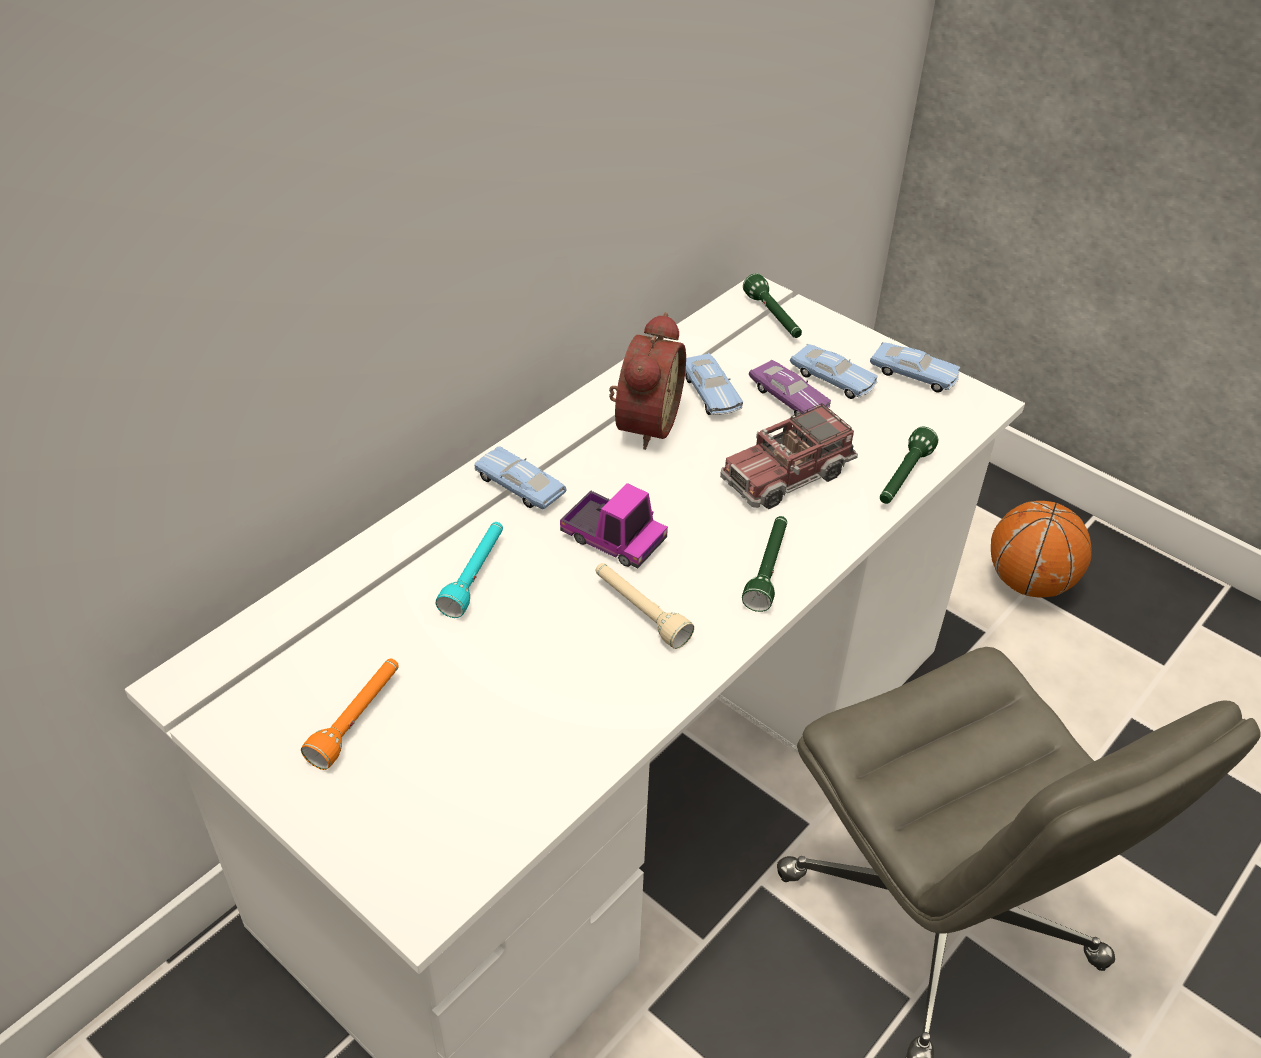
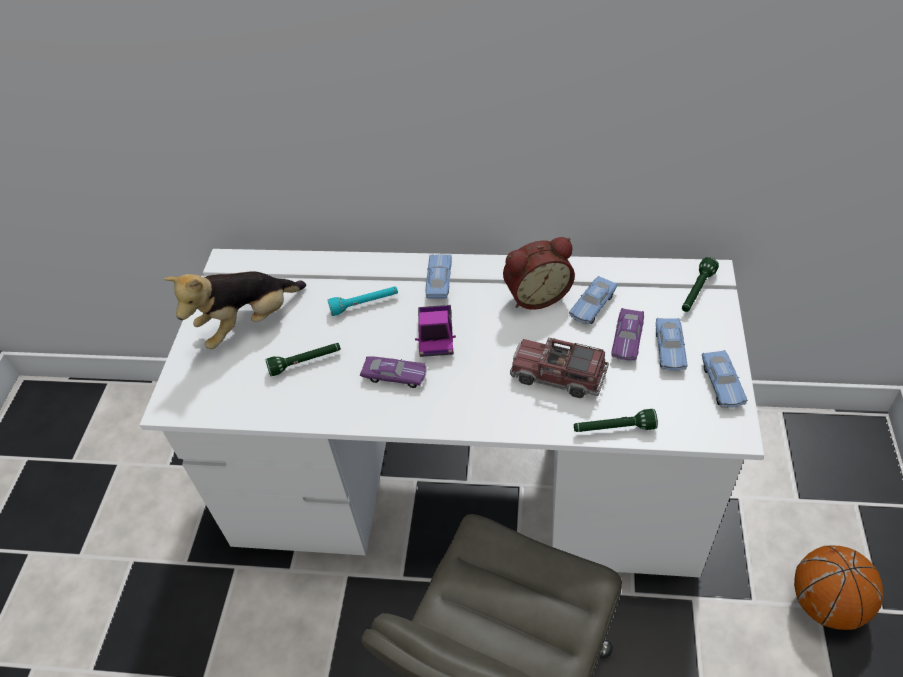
camera: 60 degrees right, 5 degrees up
orange flashlight [301,659,399,770] -> plush toy [164,271,306,349]
beige flashlight [596,563,694,649] -> purple toy car [360,356,427,388]
green flashlight [742,516,787,612] -> green flashlight moved to [265,343,341,376]

